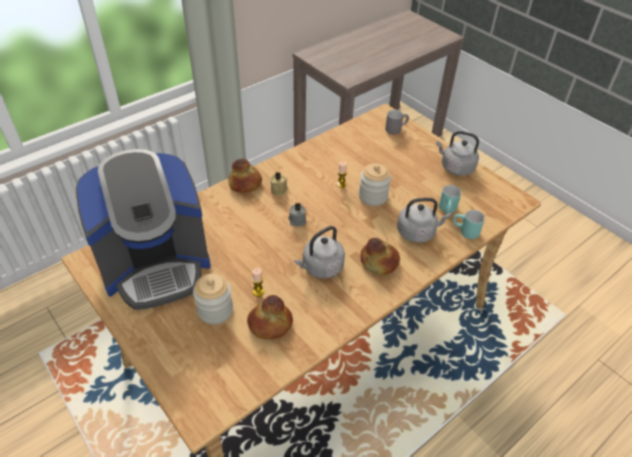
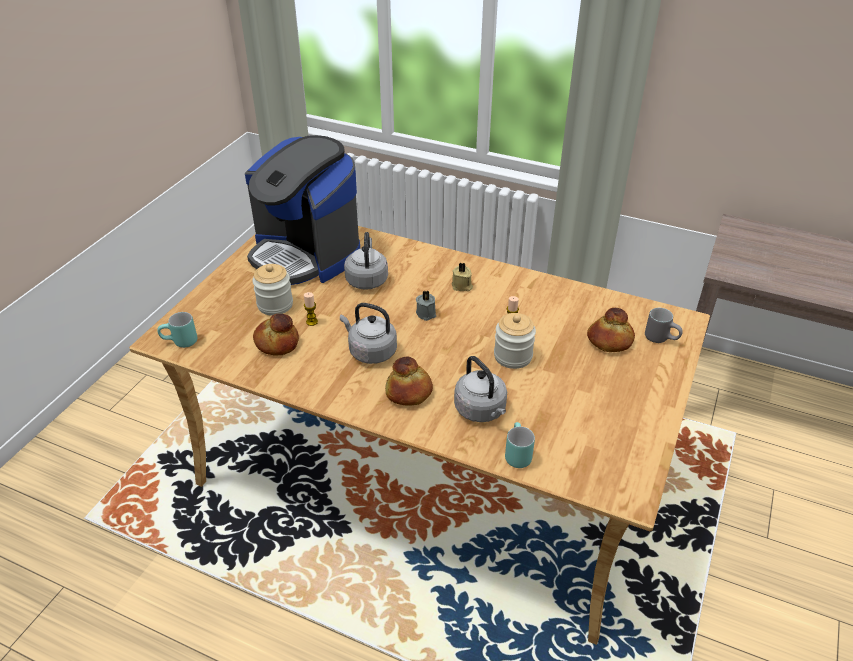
camera: 65 degrees right, 5 degrees down
bread [228,158,262,193] -> bread moved to [587,308,635,352]
grey kettle [436,131,479,176] -> grey kettle moved to [344,232,388,290]
turquoise mug [439,185,461,214] -> turquoise mug moved to [157,312,197,348]

